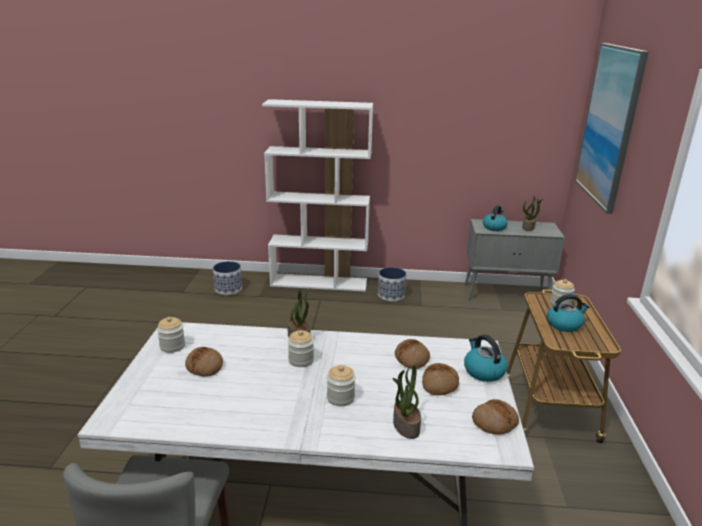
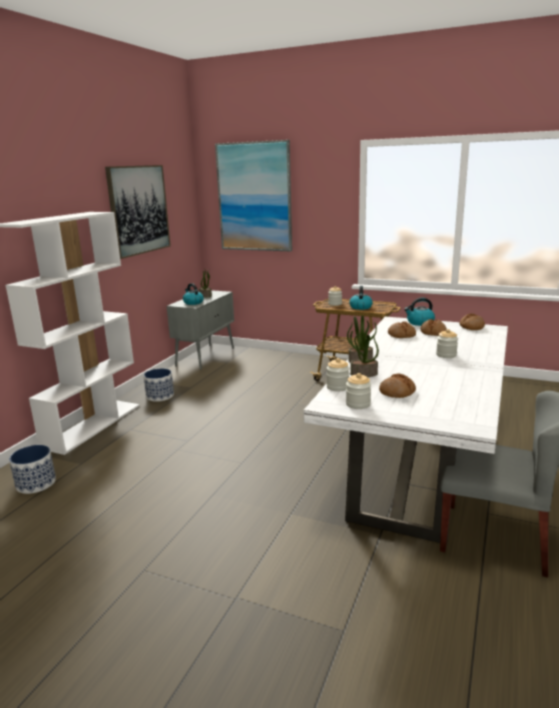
camera: 70 degrees left, 5 degrees down
jar [288,330,314,367] -> jar moved to [326,358,350,391]
potted plant [393,365,421,439] -> potted plant moved to [350,327,379,377]
none -> picture [105,165,171,259]

